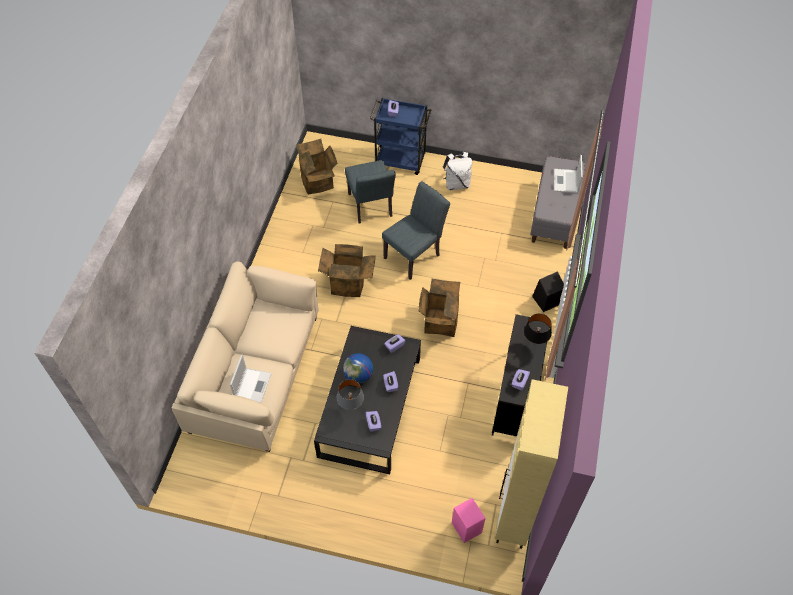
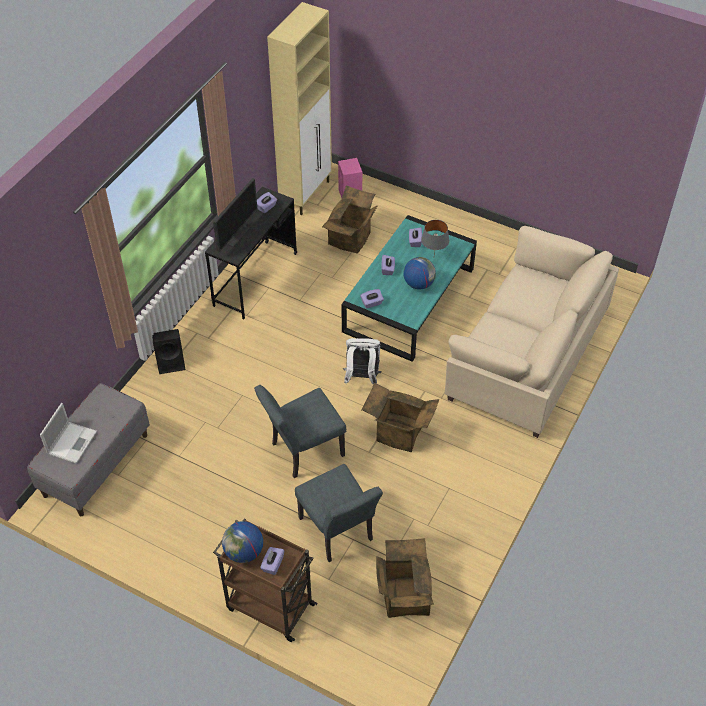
camera: 165 degrees left, 5 degrees down
laptop [230,355,272,403] -> none
black coffee table [314,326,421,474] -> turquoise coffee table [341,215,477,362]
grey chair [345,160,396,224] -> grey chair turned 150 degrees clockwise [295,464,383,562]
blue cart [370,98,431,175] -> brown cart [213,519,318,642]
cardboard box [419,279,460,337] -> cardboard box moved to [322,185,378,253]
white backpack [443,152,473,190] -> white backpack moved to [343,338,381,385]
black table lamp [524,314,552,344] -> monitor [213,178,257,252]
none -> globe [222,521,263,563]

